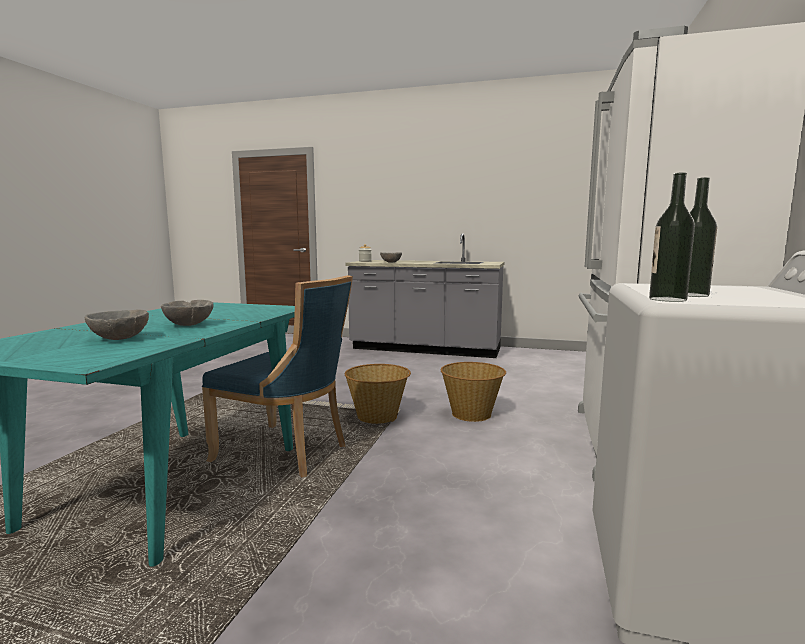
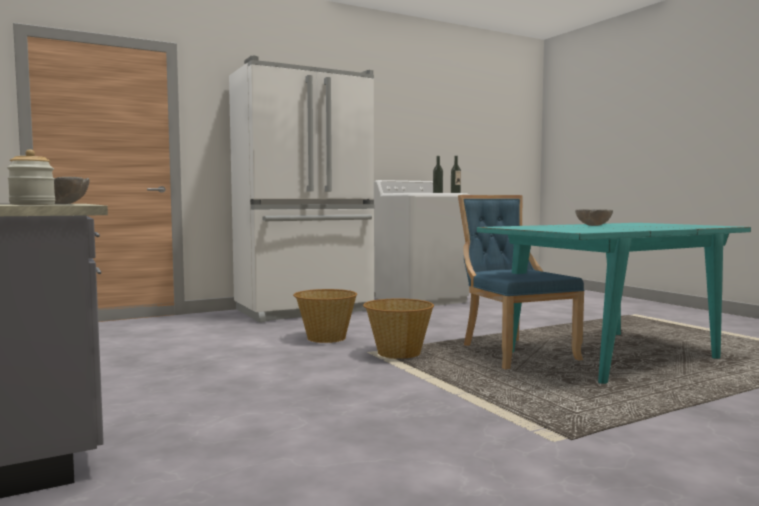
camera: 135 degrees left, 5 degrees down
grey bowl [85,310,149,340] -> none

